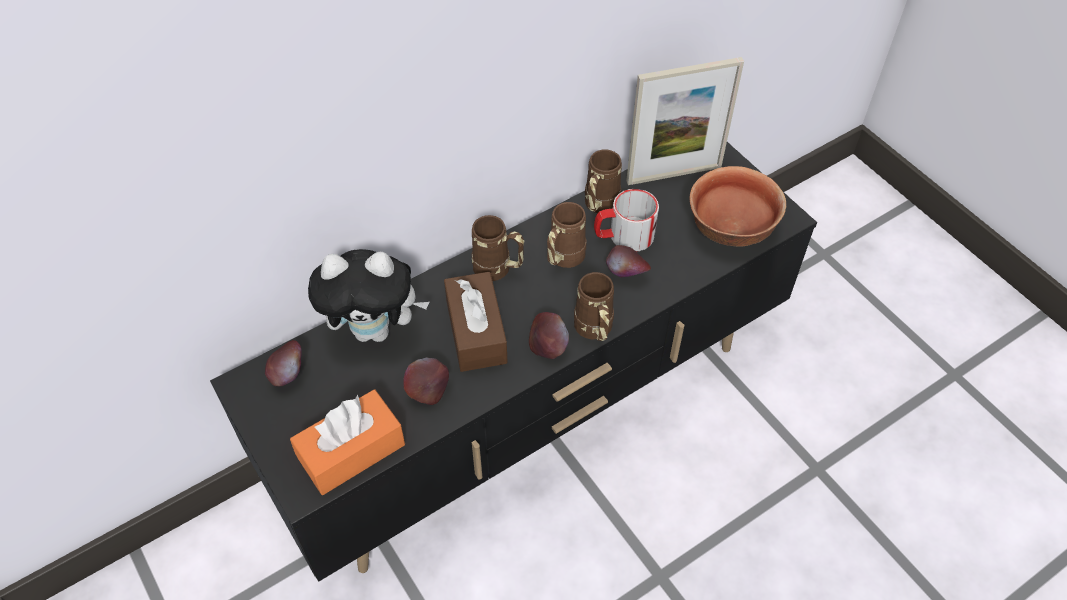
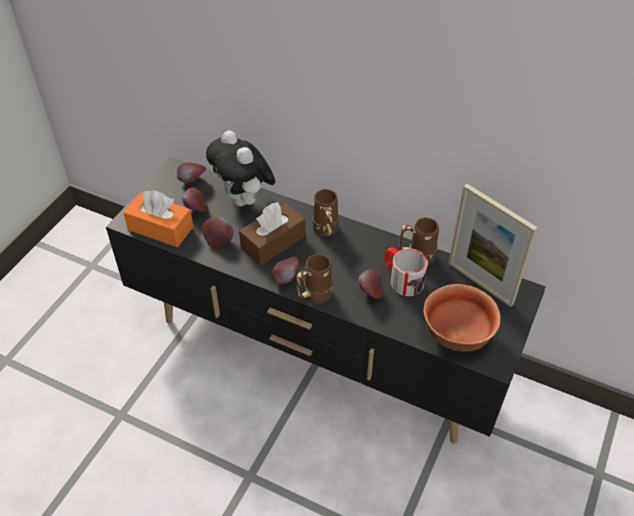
camera: 60 degrees right, 5 degrees down
brown mug [547,202,586,268] -> none
none -> apple [182,187,209,212]

